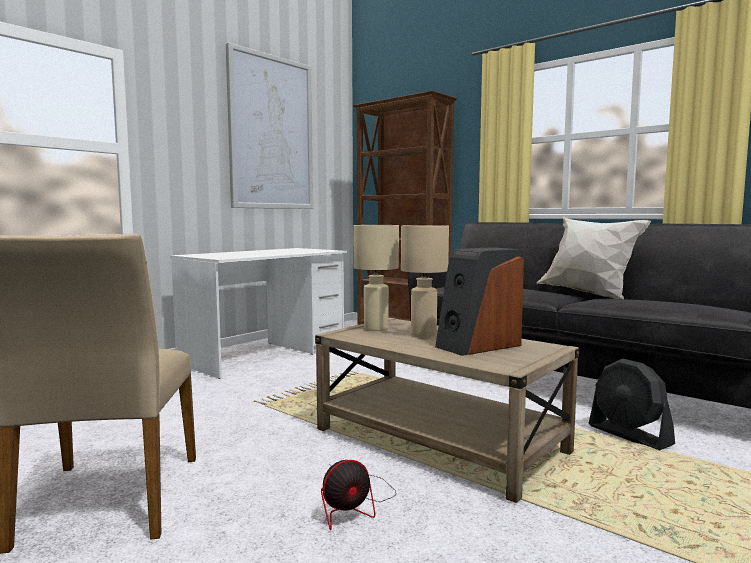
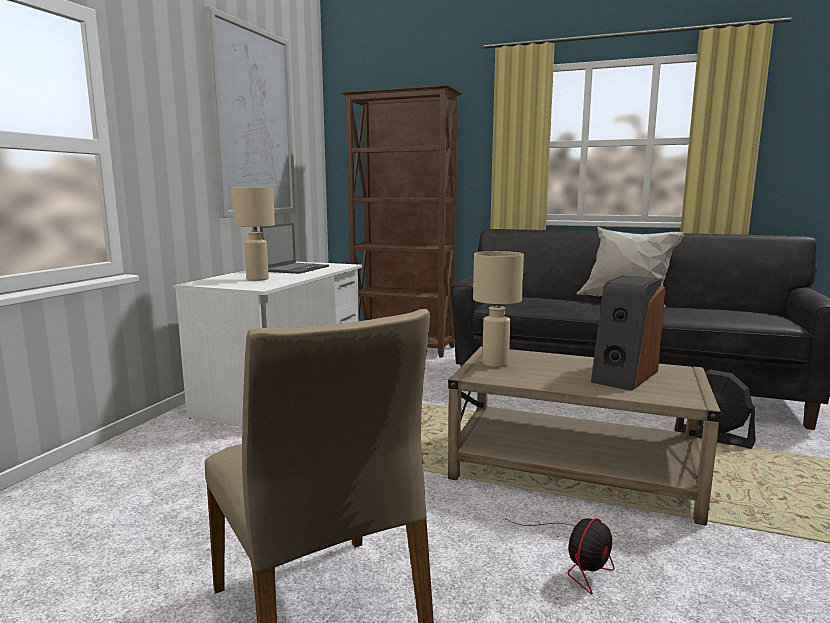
camera: 20 degrees left, 5 degrees up
beige table lamp [401,225,449,337] -> beige table lamp moved to [232,187,275,281]
none -> laptop [260,223,329,274]

